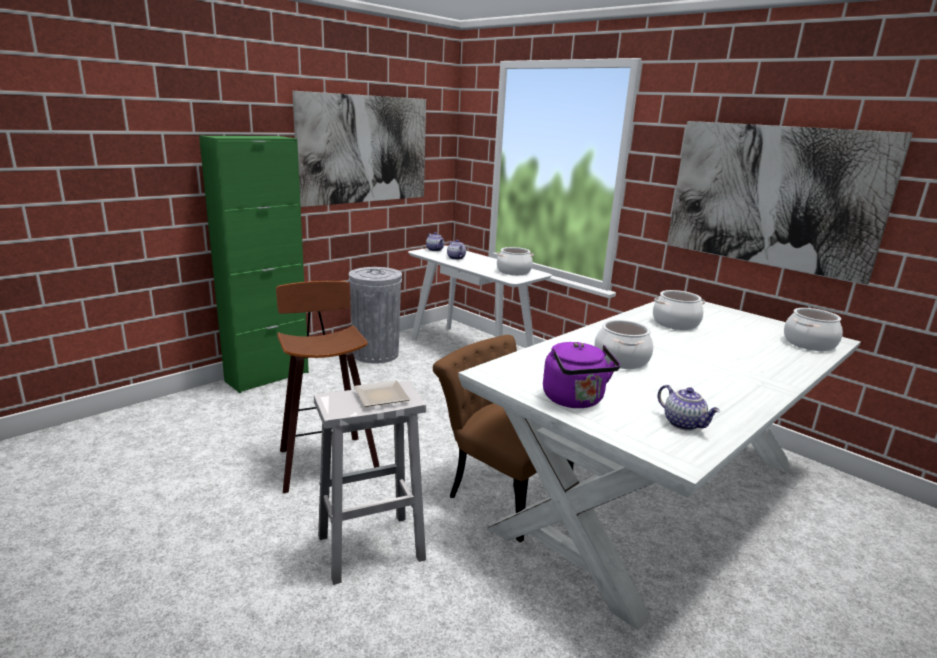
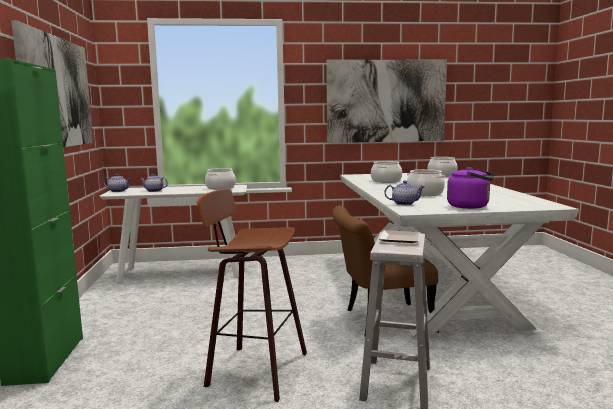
camera: 50 degrees left, 10 degrees down
grey trash can [349,267,402,364] -> none
teapot [657,385,720,431] -> teapot moved to [384,180,425,205]

